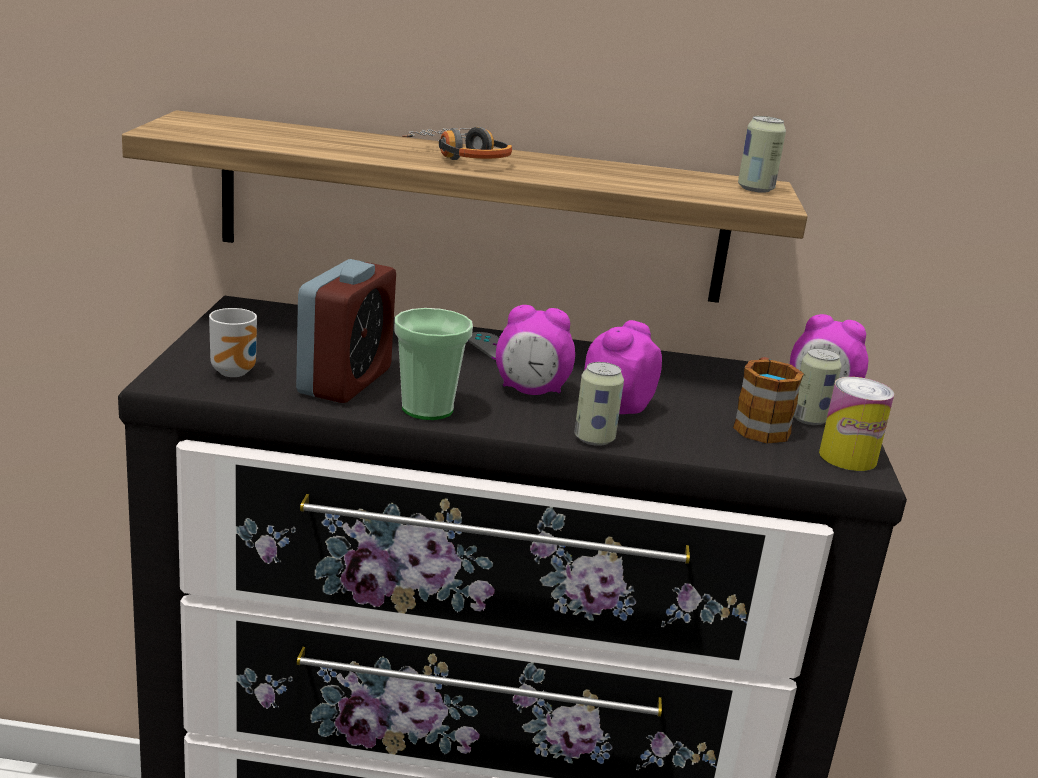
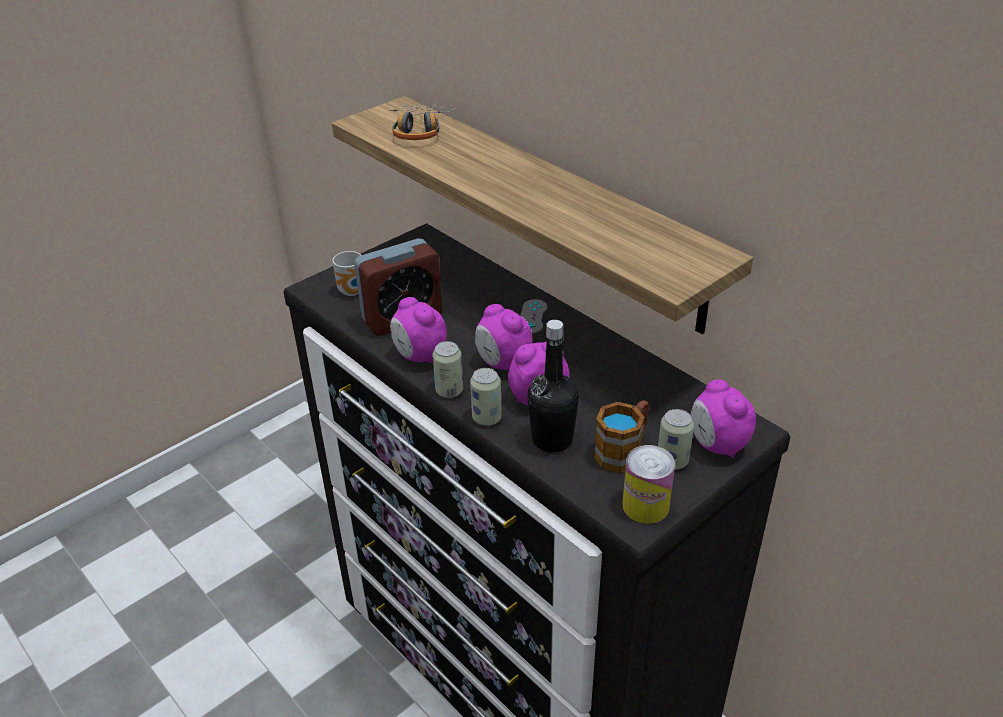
camera: 45 degrees right, 15 degrees up
cup [394,308,473,420] -> alarm clock [390,297,447,364]
headphones [402,127,512,160] -> headphones moved to [389,104,455,140]
can [738,116,786,193] -> can moved to [432,341,463,398]
none -> black bottle [528,320,579,453]

